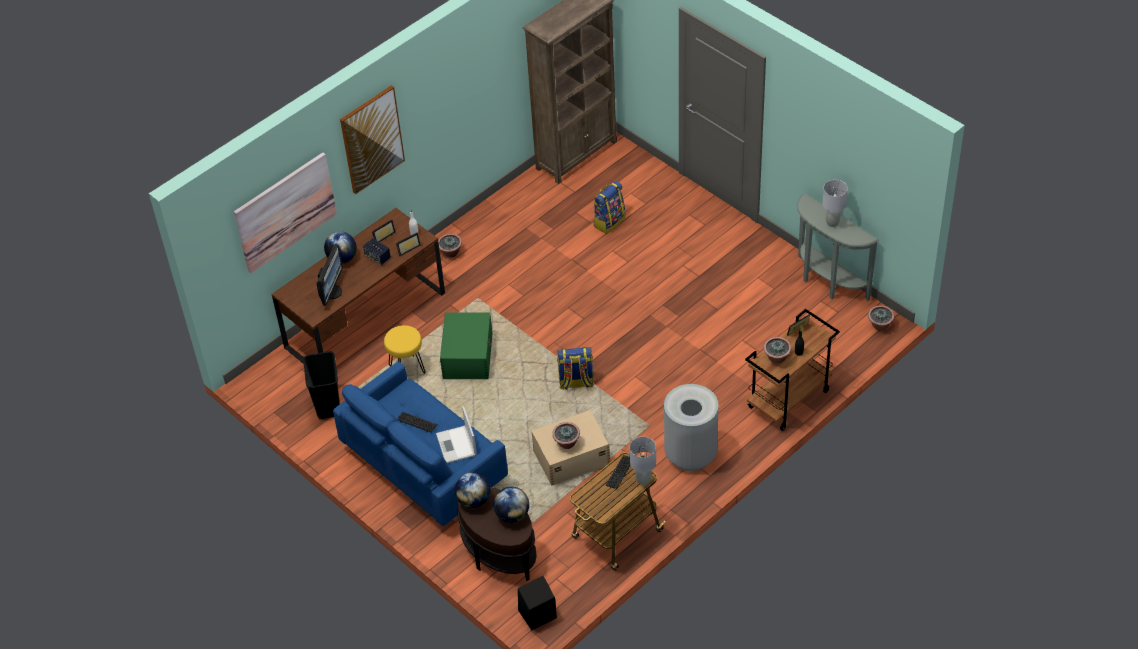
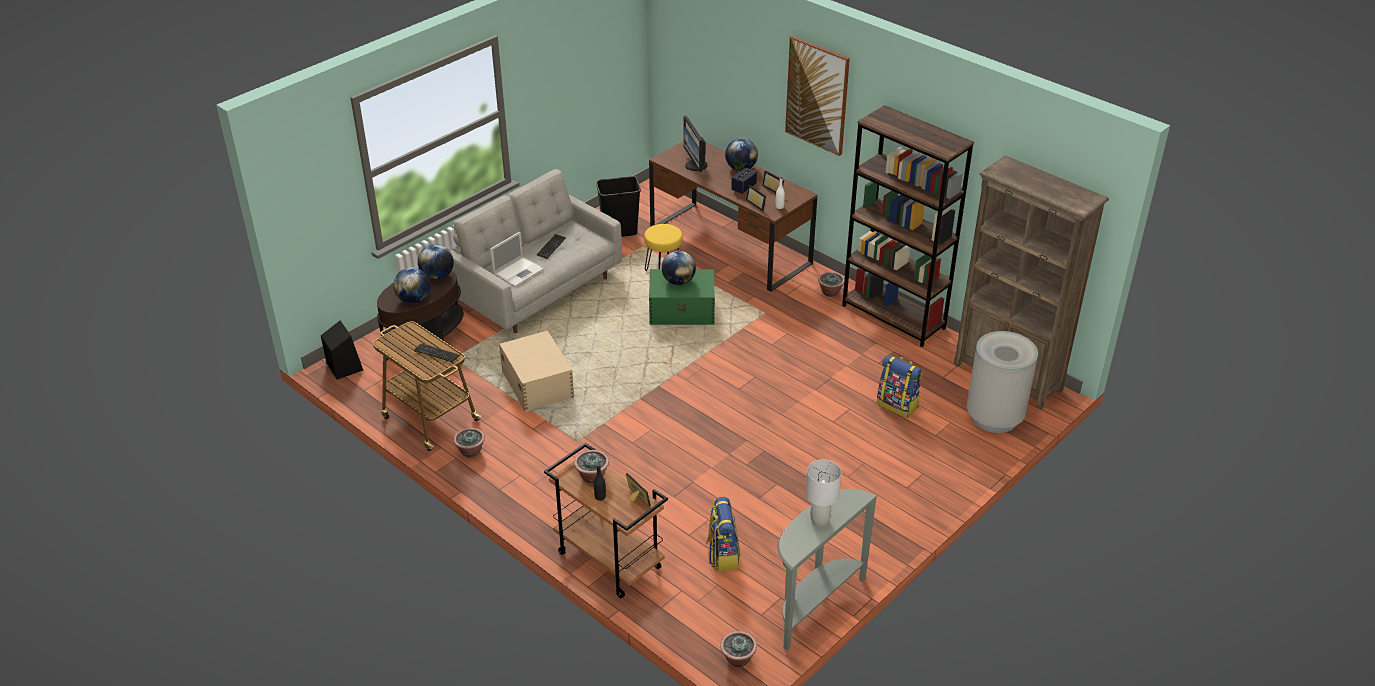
camera: 85 degrees right, 10 degrees down
picture [234,153,337,273] -> none
monitor [316,244,343,306] -> monitor turned 60 degrees clockwise [683,116,707,172]
blue sofa [333,362,508,526] -> grey sofa [450,169,622,333]
laptop [436,407,477,463] -> laptop turned 150 degrees clockwise [490,232,544,287]
potted plant [552,422,580,449] -> potted plant moved to [453,428,485,458]
backpack [557,347,594,390] -> backpack moved to [706,497,741,572]
grey table lamp [630,436,656,485] -> none
grey trash can [664,384,719,471] -> grey trash can moved to [967,331,1038,433]
none -> globe [661,250,696,285]
none -> brown bookcase [842,105,974,347]

